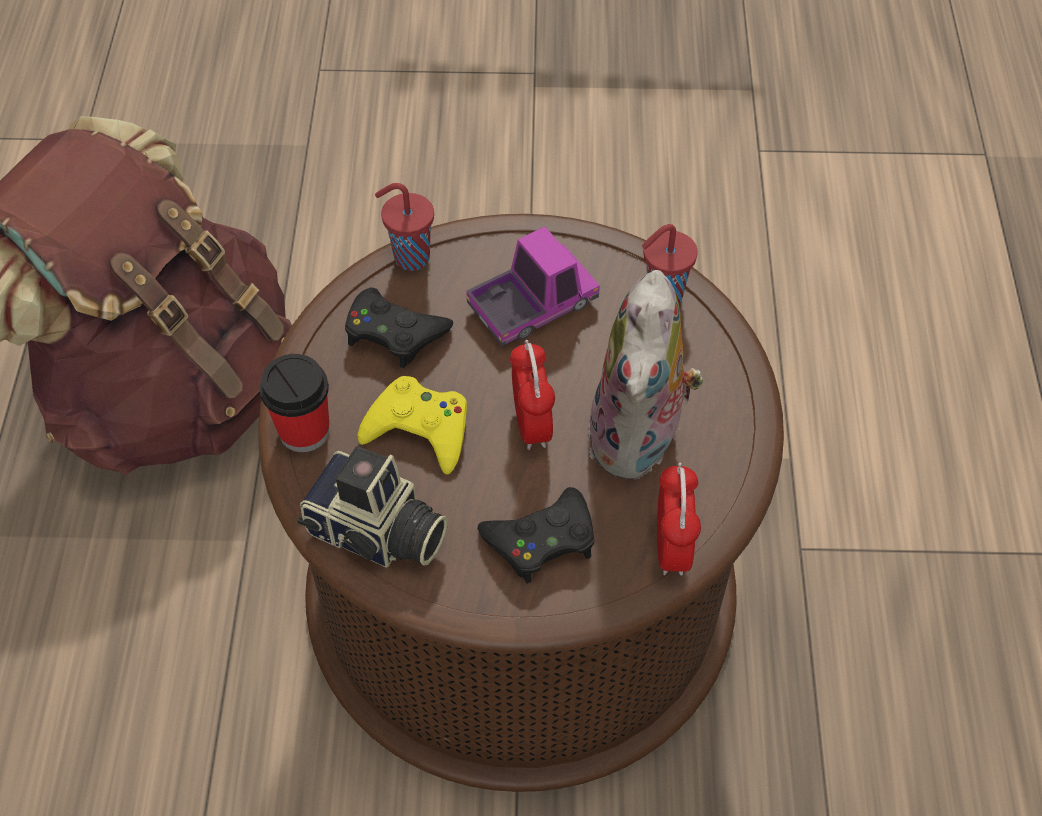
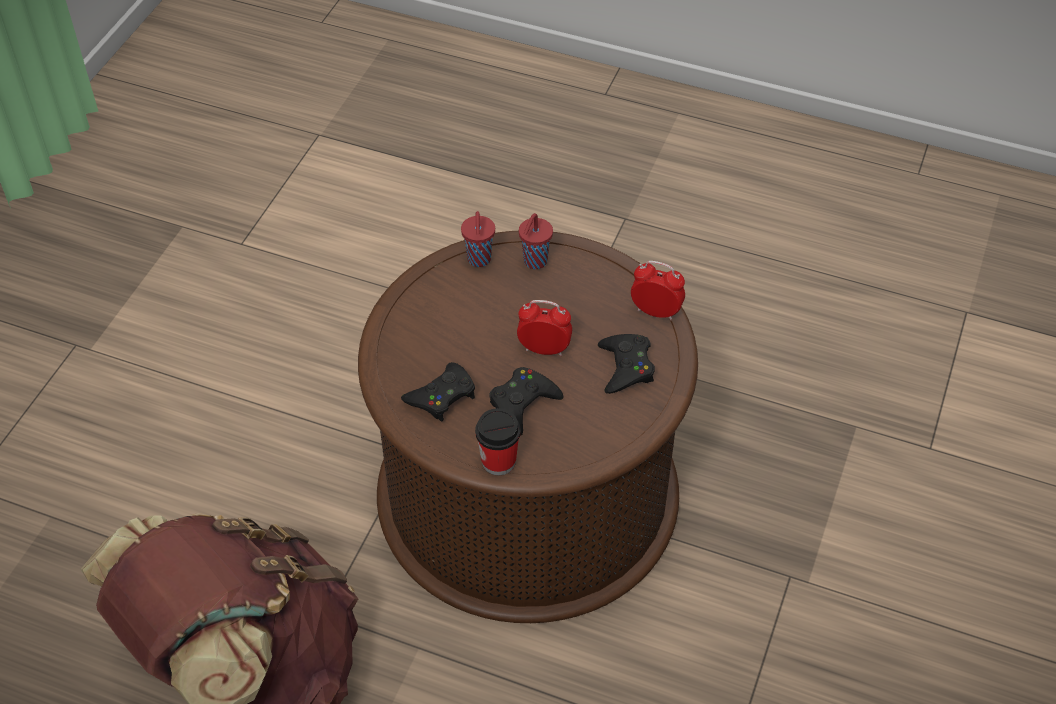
camera: 70 degrees left, 5 degrees down
camera [297,446,448,568] -> none
yellow game controller [358,376,467,474] -> black game controller [489,367,563,436]
red cup [375,183,434,271] -> red cup moved to [519,213,553,269]
toy truck [466,227,600,346] -> none
plush toy [589,270,704,479] -> none

